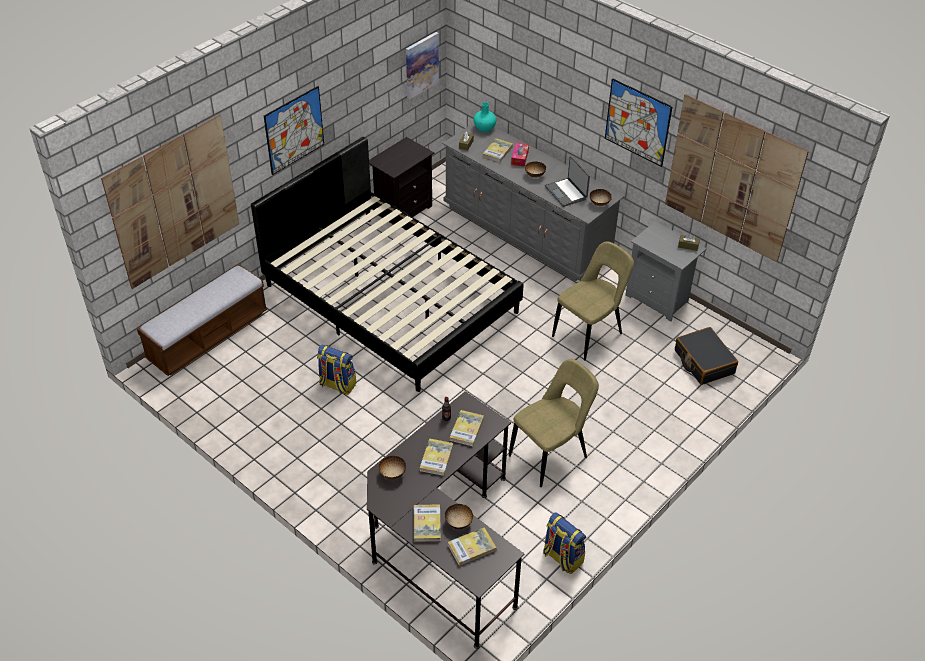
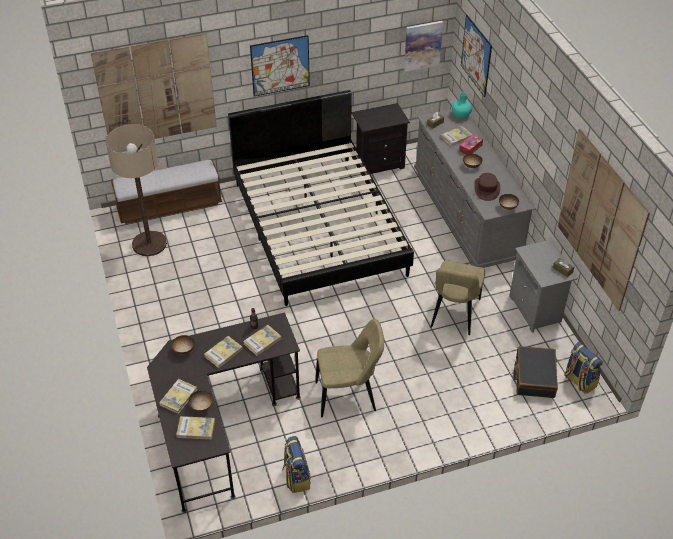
camera: 30 degrees right, 0 degrees up
backpack [317,344,356,395] -> backpack moved to [564,342,603,394]
laptop [545,156,590,207] -> brown hat [474,173,500,201]
beige chair [552,241,634,360] -> beige chair turned 120 degrees clockwise [431,260,485,335]
picture [605,78,673,167] -> picture moved to [461,15,492,97]
none -> floor lamp [106,124,167,256]

